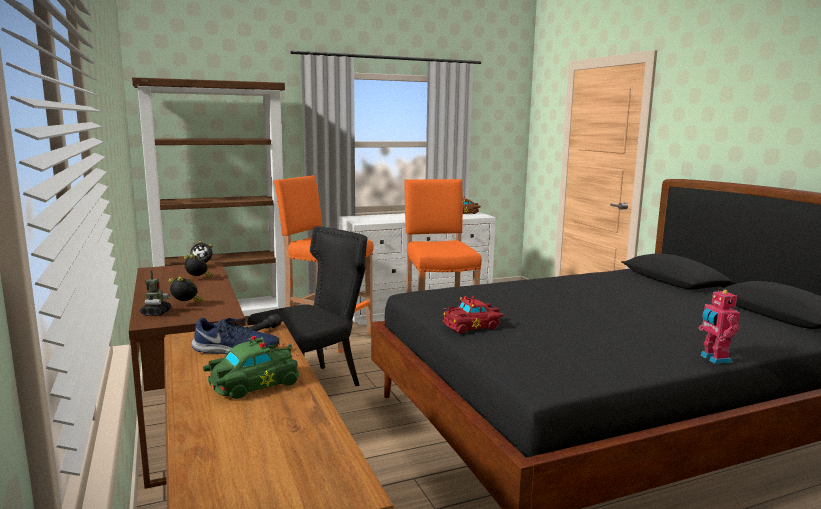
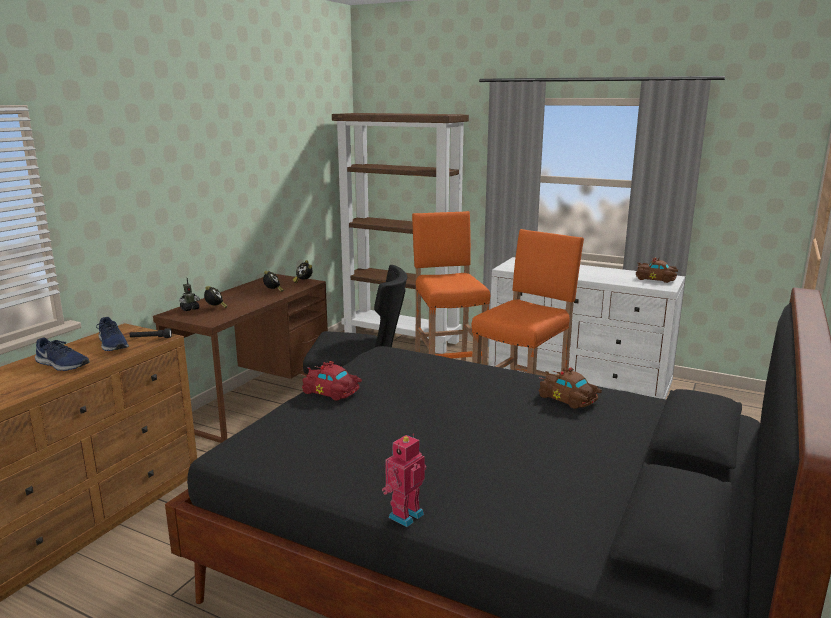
camera: 50 degrees right, 5 degrees up
green toy car [203,336,299,399] -> blue shoe [35,337,90,371]
none -> brown toy car [538,367,602,409]

